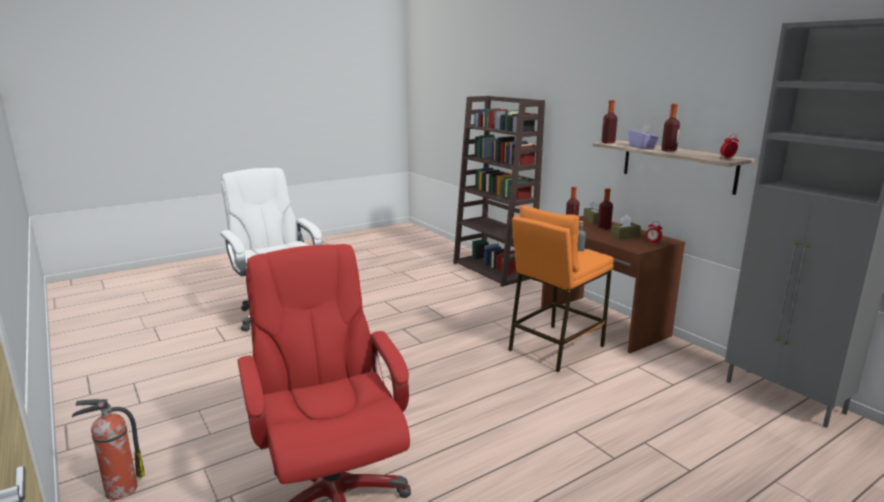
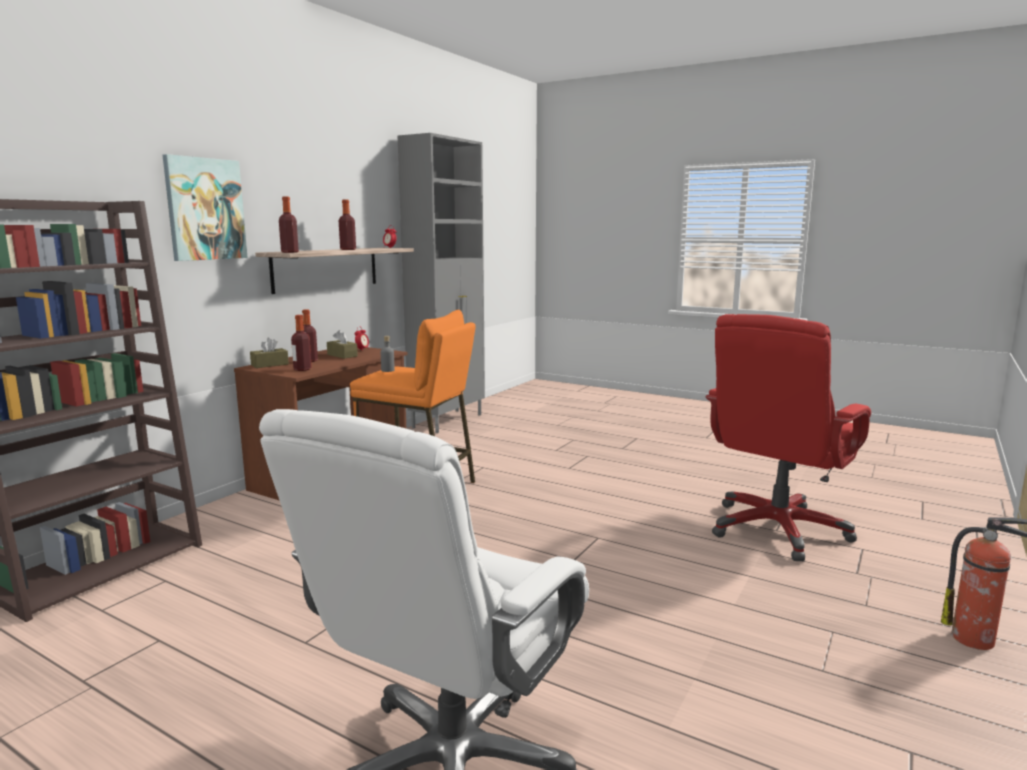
camera: 115 degrees left, 5 degrees down
purple tissue box [628,125,658,149] -> none
none -> picture [163,154,248,261]

